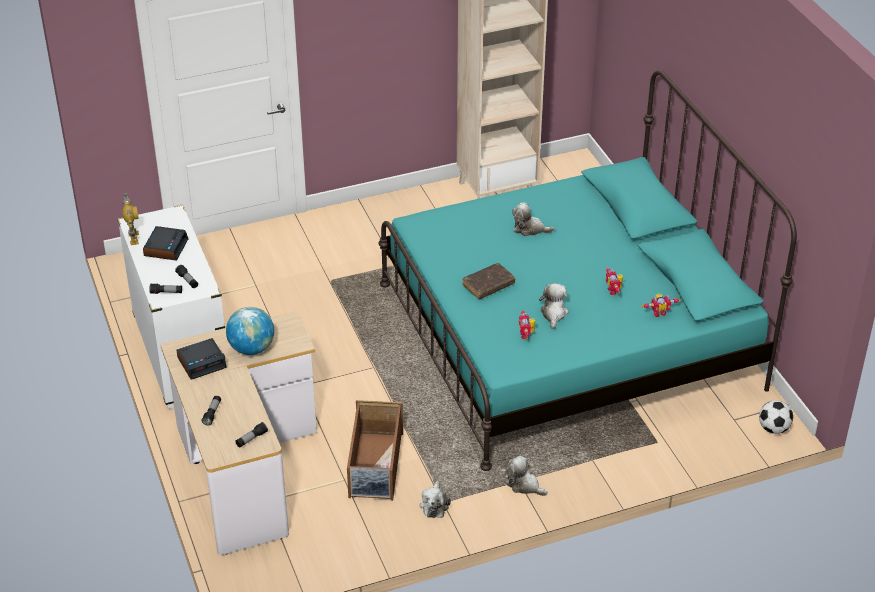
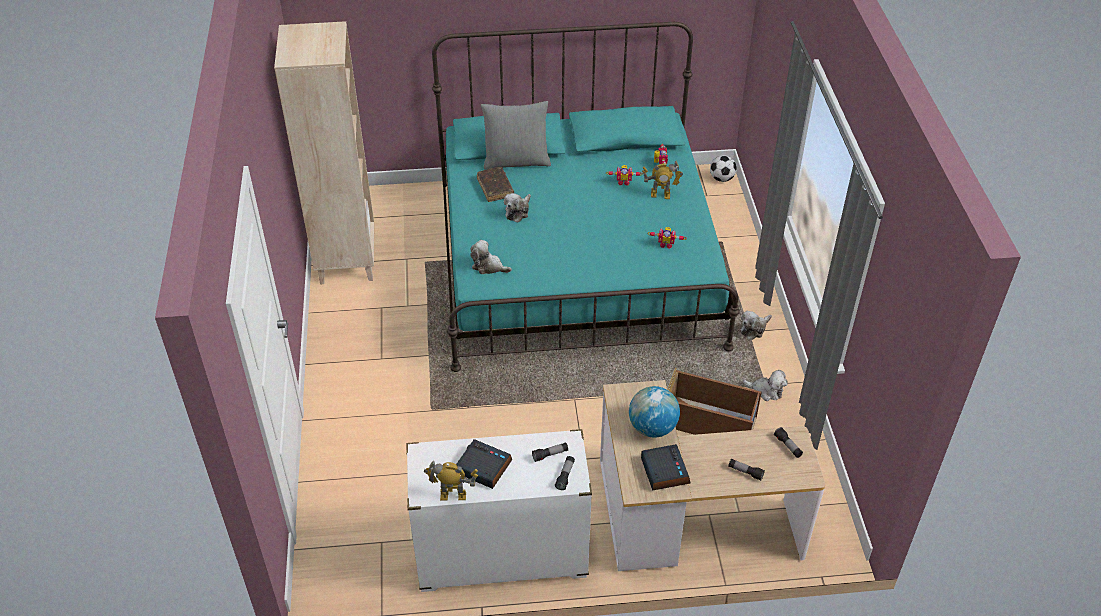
camera: 75 degrees left, 5 degrees up
brown book [462,263,515,299] -> brown book moved to [477,167,514,202]
plush toy [539,283,569,329] -> plush toy moved to [470,240,512,274]
none -> grey pillow [481,101,551,170]
none -> toy robot [642,161,683,199]

